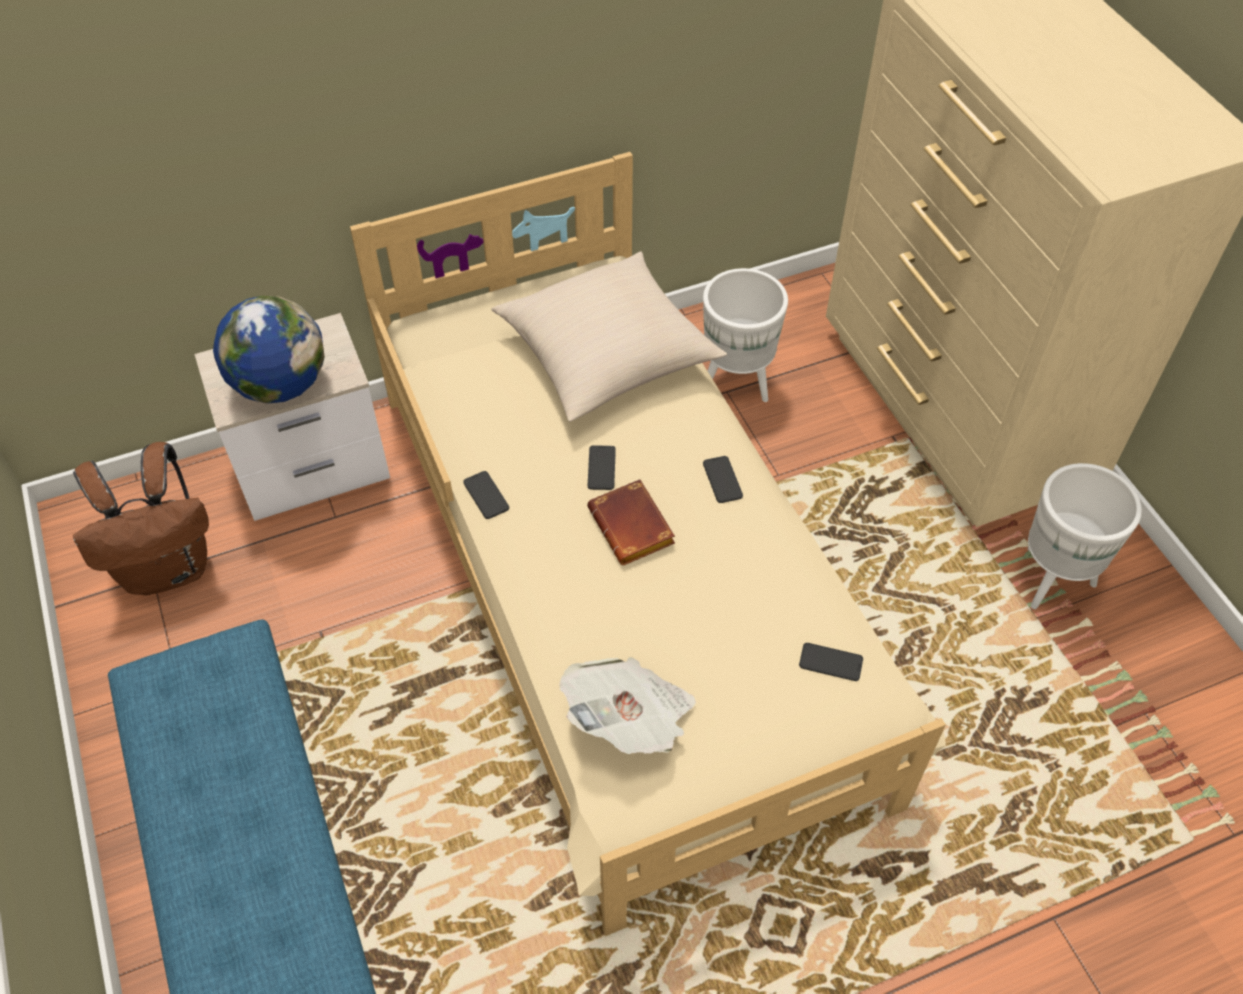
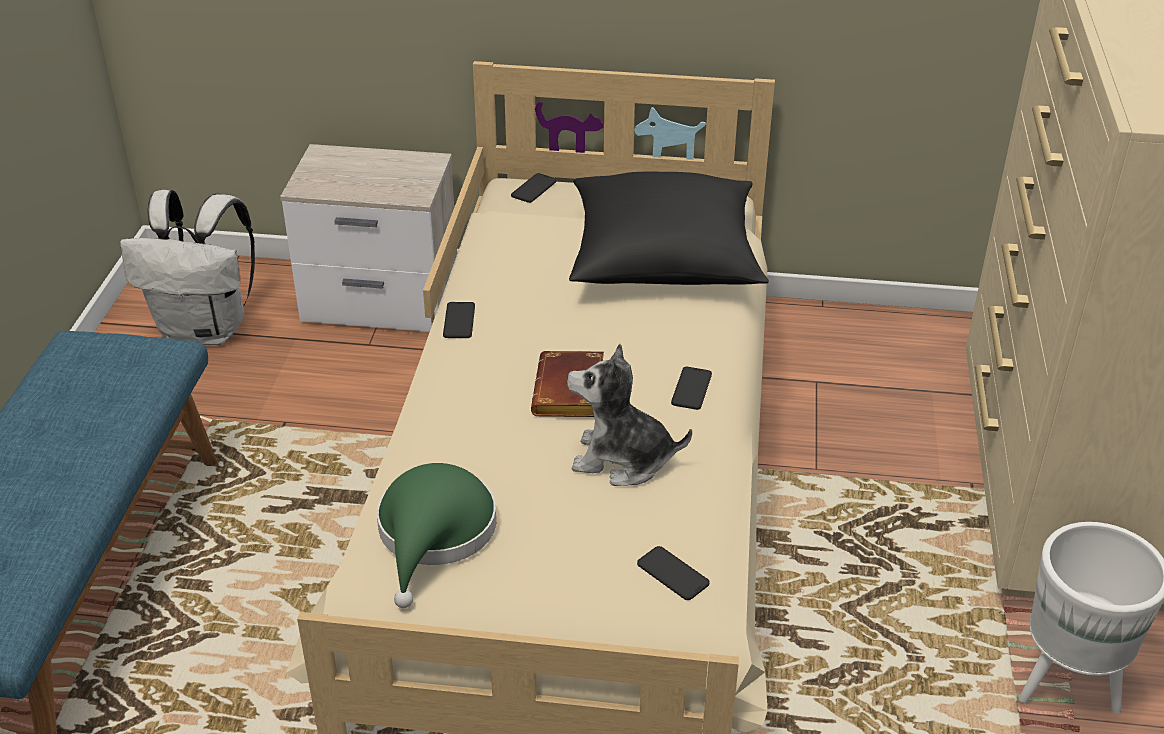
camera: 30 degrees right, 15 degrees down
brown backpack [73,442,209,595] -> white backpack [120,190,255,345]
globe [213,296,325,404] -> none
beige pillow [491,251,727,422] -> black pillow [569,172,769,285]
newspaper [559,657,696,754] -> green hat [377,463,496,608]
phone [588,445,616,490] -> phone moved to [511,173,557,203]
white planter [703,268,788,402] -> none
none -> plush toy [567,344,692,486]

